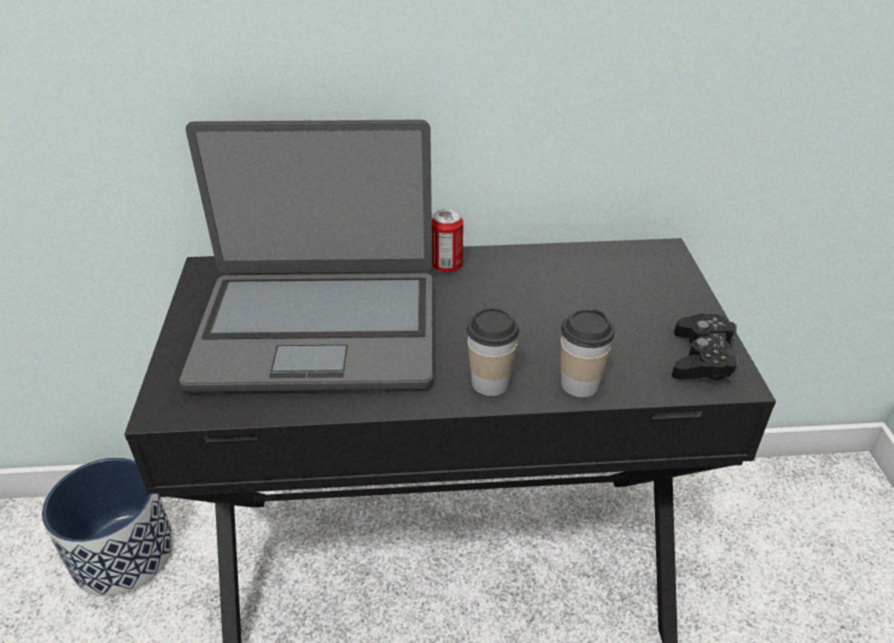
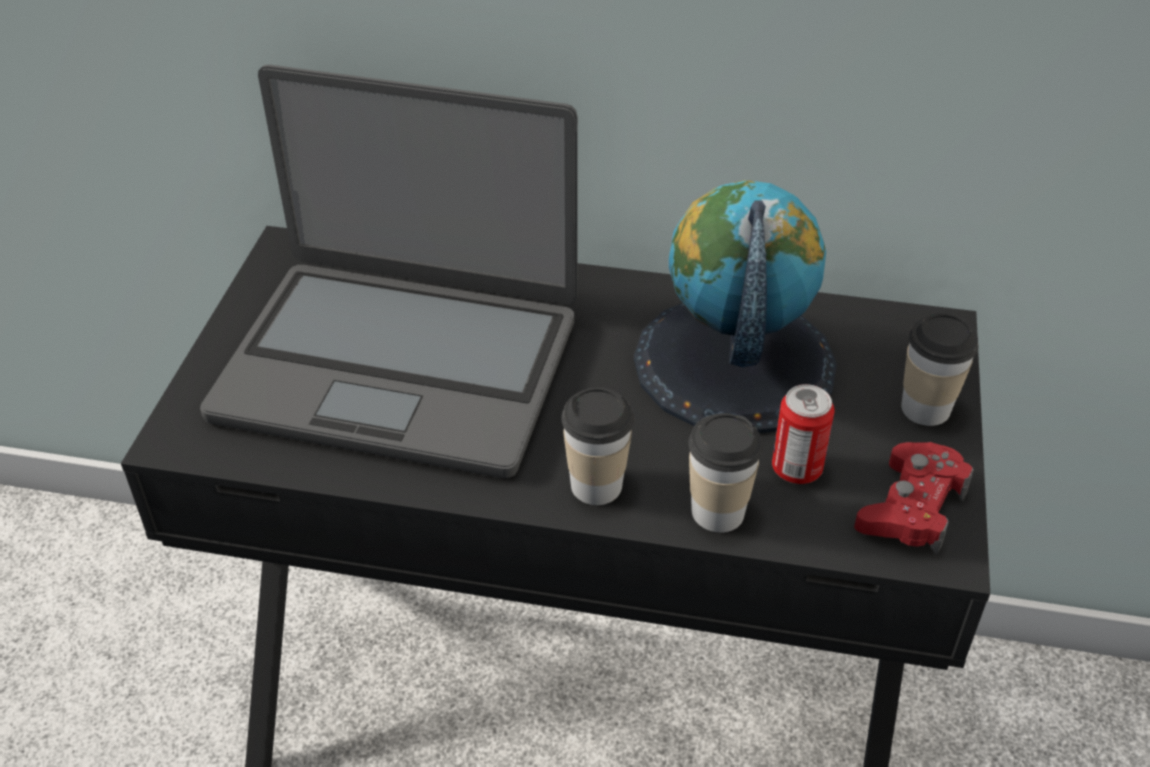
camera: 15 degrees right, 5 degrees up
planter [42,458,174,596] -> none
can [432,209,463,272] -> can moved to [772,384,835,484]
black game controller [672,313,738,384] -> red game controller [854,442,974,555]
none -> globe [634,180,837,433]
none -> cup [901,313,979,426]

